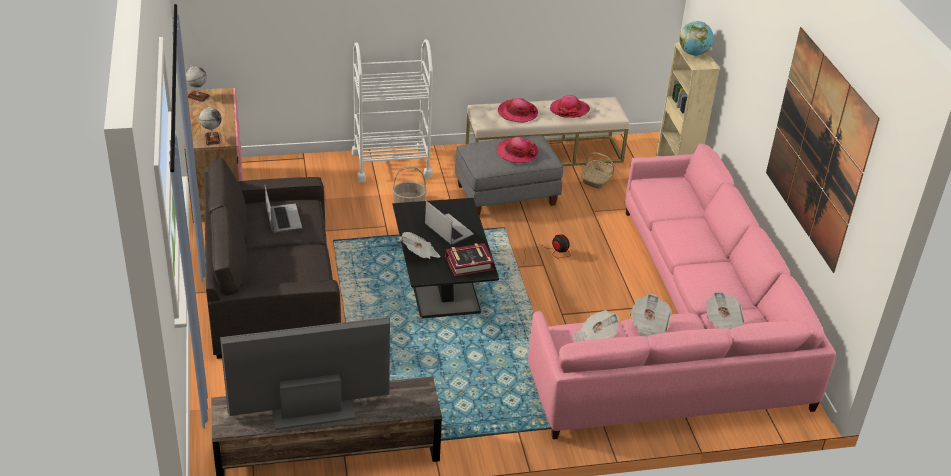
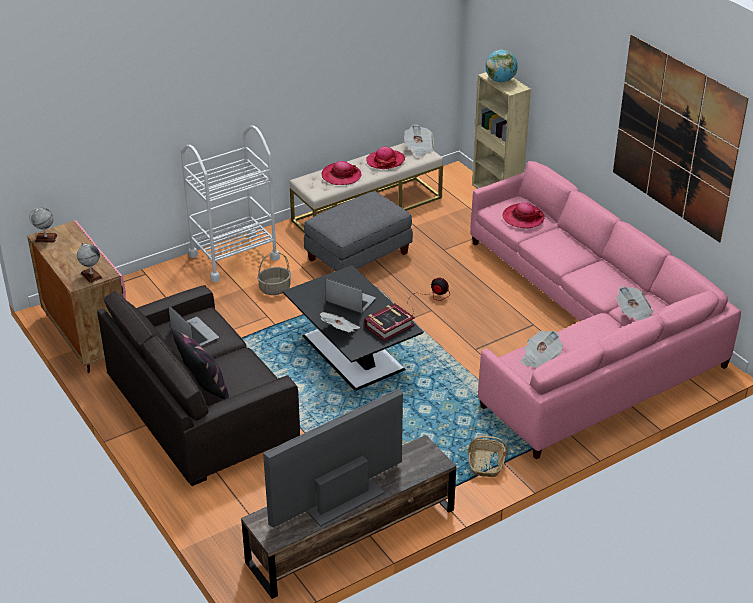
camera: 20 degrees left, 0 degrees up
hat [497,137,538,163] -> hat moved to [503,203,544,229]
basket [581,152,616,189] -> basket moved to [468,436,508,477]
newspaper [630,294,672,337] -> newspaper moved to [404,125,434,157]
none -> pillow [172,329,229,400]

